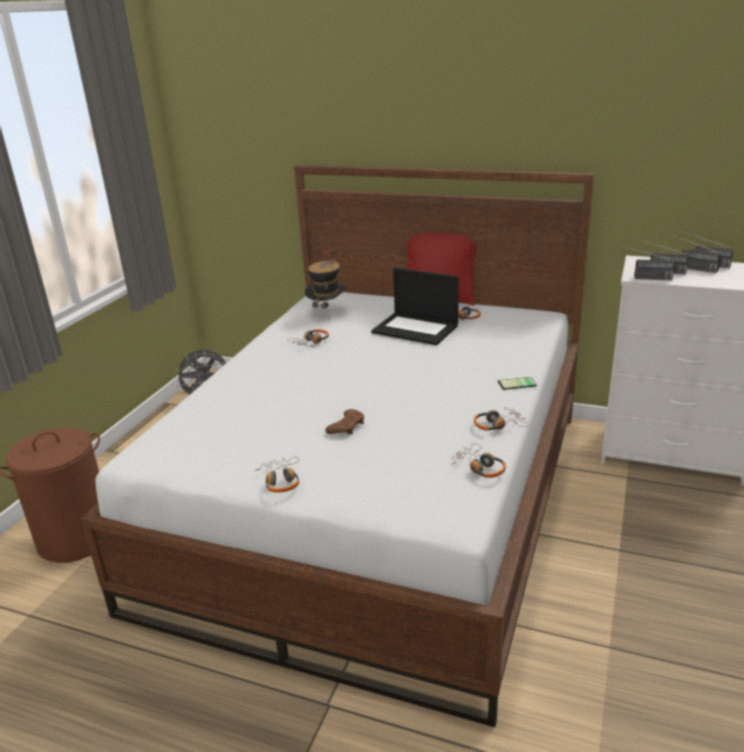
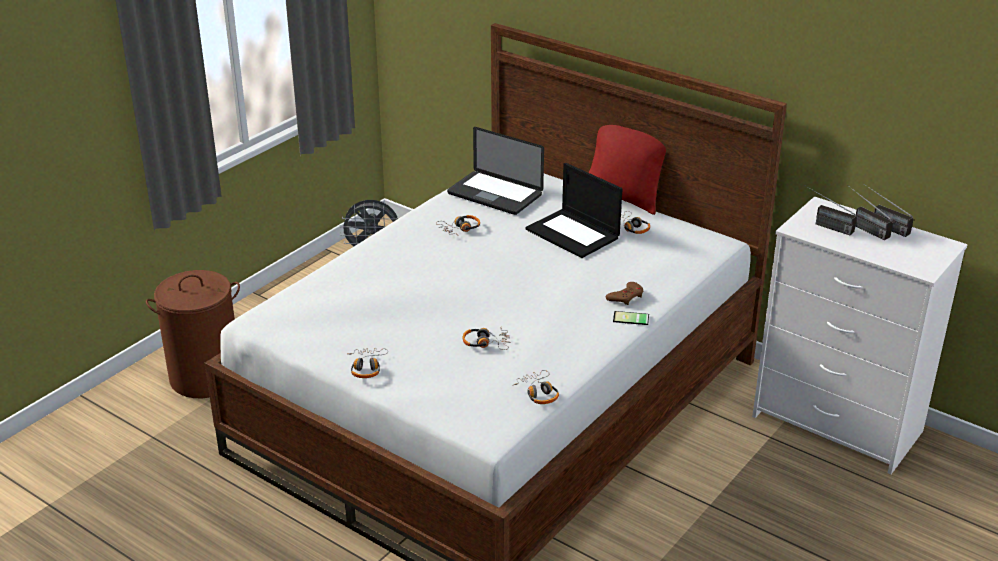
camera: 15 degrees right, 5 degrees up
hat [305,259,347,320] -> laptop [447,127,544,215]
brown game controller [325,409,364,435] -> brown game controller moved to [606,282,643,305]
headphones [474,407,529,431] -> headphones moved to [463,328,510,350]
radio [618,245,675,280] -> none

